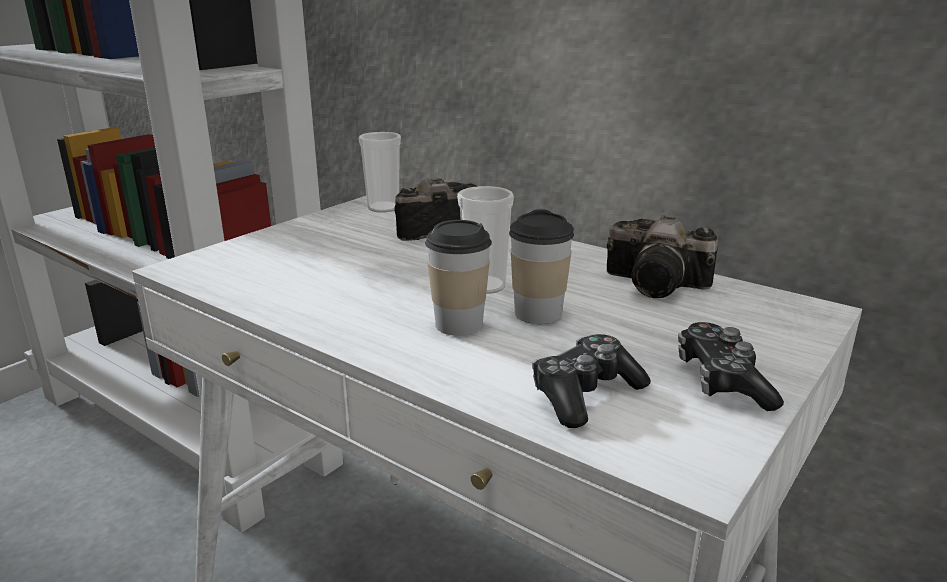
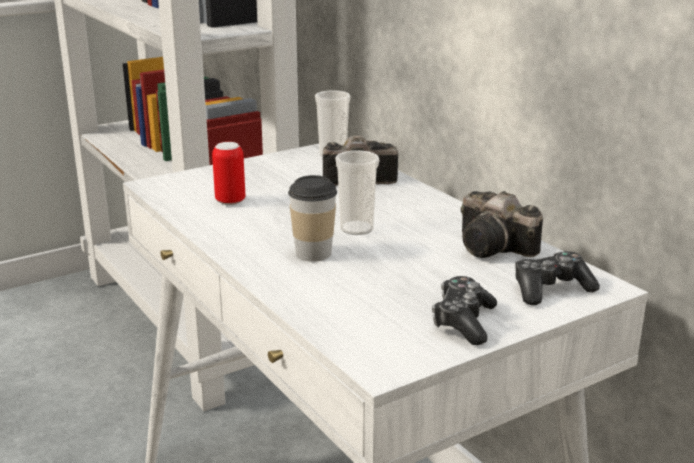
camera: 20 degrees right, 0 degrees up
cup [509,210,574,324] -> none
game controller [532,334,651,428] -> game controller moved to [515,251,600,305]
none -> can [212,142,245,205]

